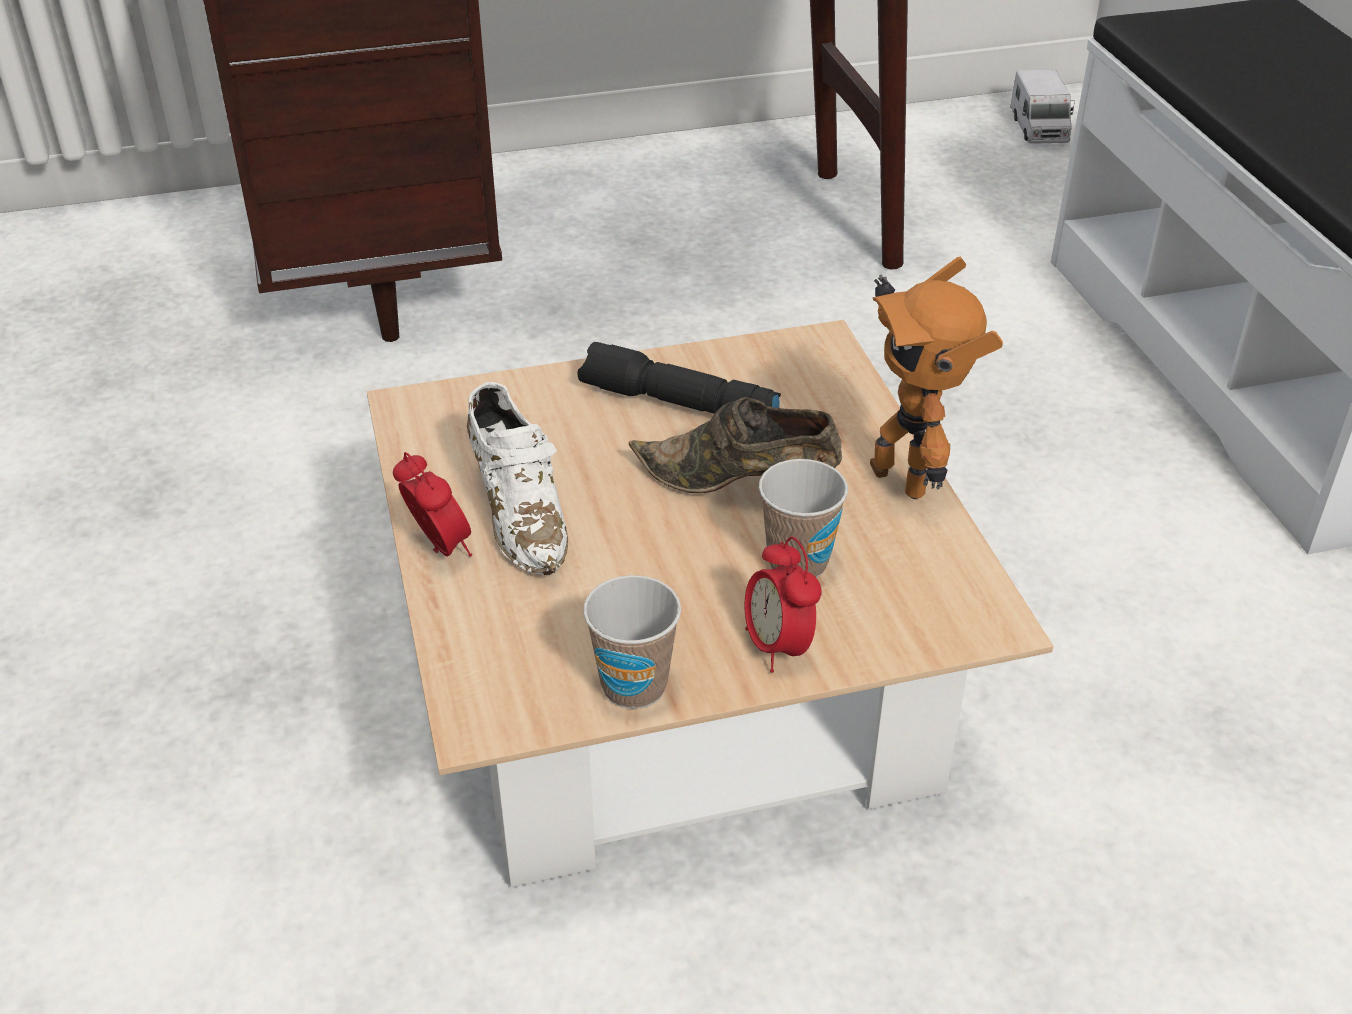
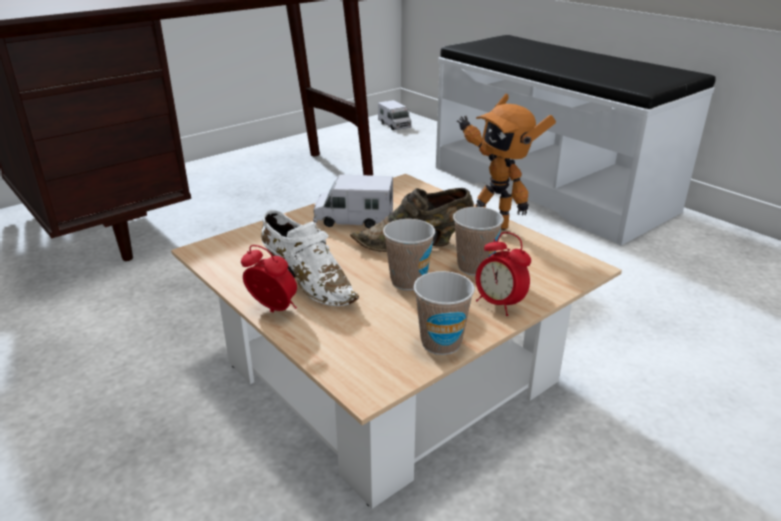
camera: 25 degrees left, 10 degrees down
black flashlight [577,342,781,414] -> toy truck [313,174,393,229]
none -> cup [383,219,435,291]

